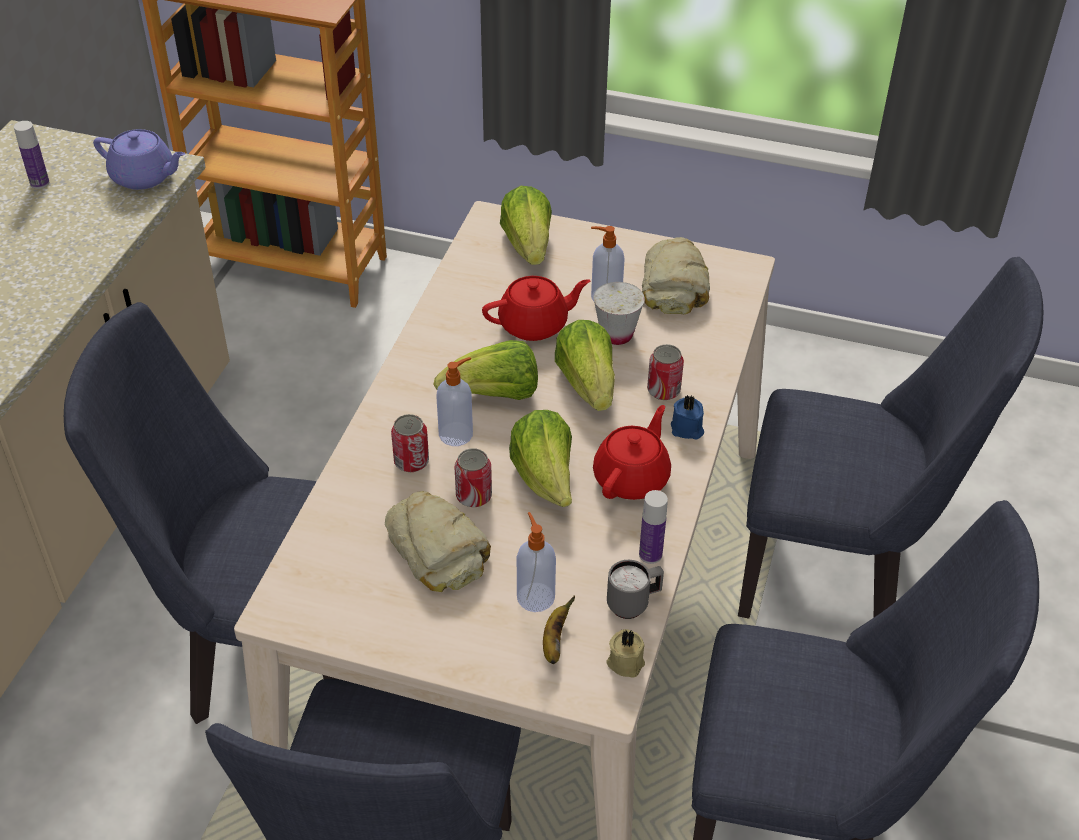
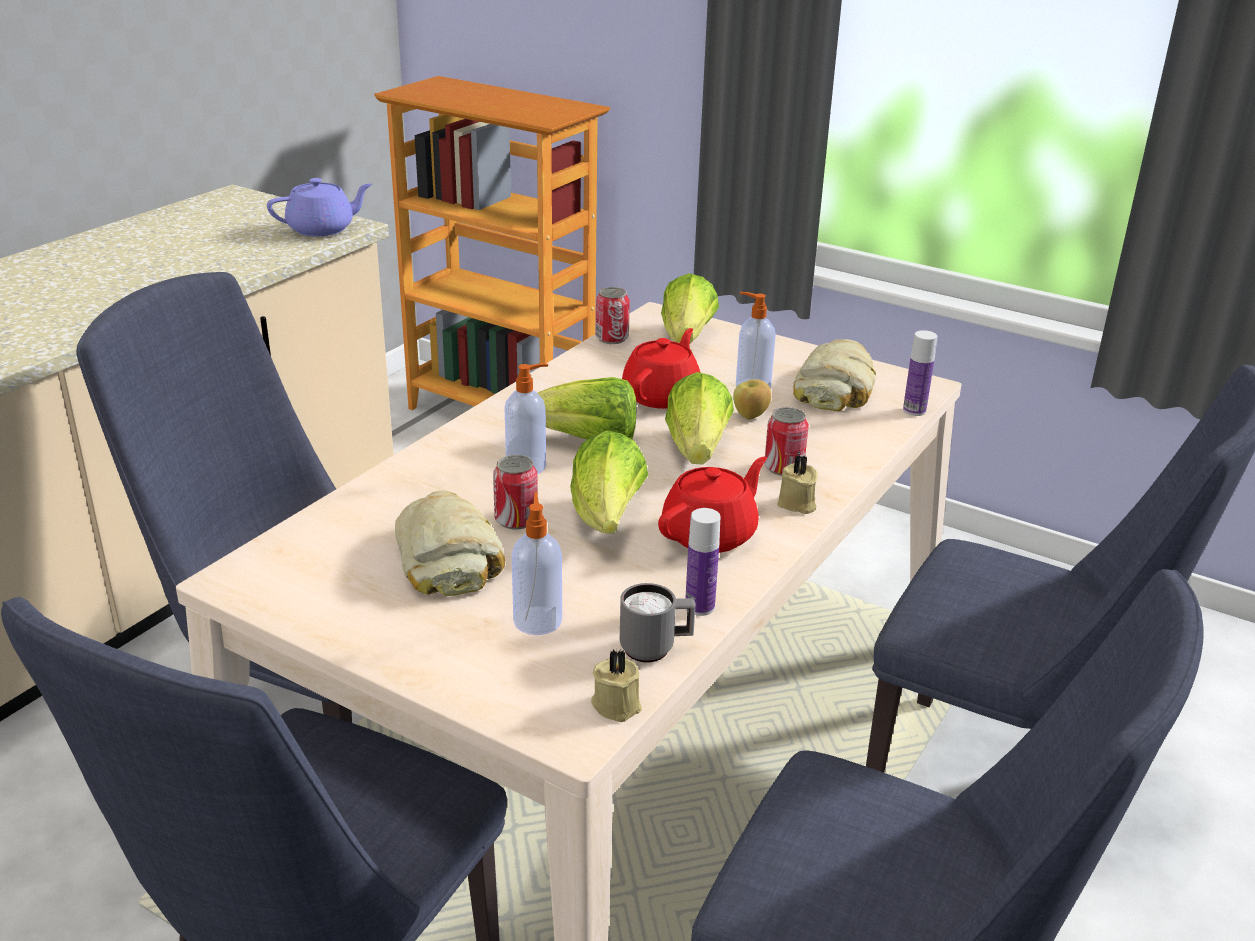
camera: 15 degrees right, 15 degrees down
bottle [14,121,49,189] -> bottle moved to [903,330,937,416]
purple teapot [93,129,185,190] -> purple teapot turned 60 degrees counterclockwise [267,178,373,236]
can [391,414,429,472] -> can moved to [596,287,630,344]
red teapot [482,276,591,341] -> red teapot turned 60 degrees counterclockwise [622,328,701,409]
banana [543,595,575,664] -> none
white cup [594,282,645,345] -> apple [733,379,771,419]
blue candle [671,394,704,440] -> beige candle [777,455,818,514]

